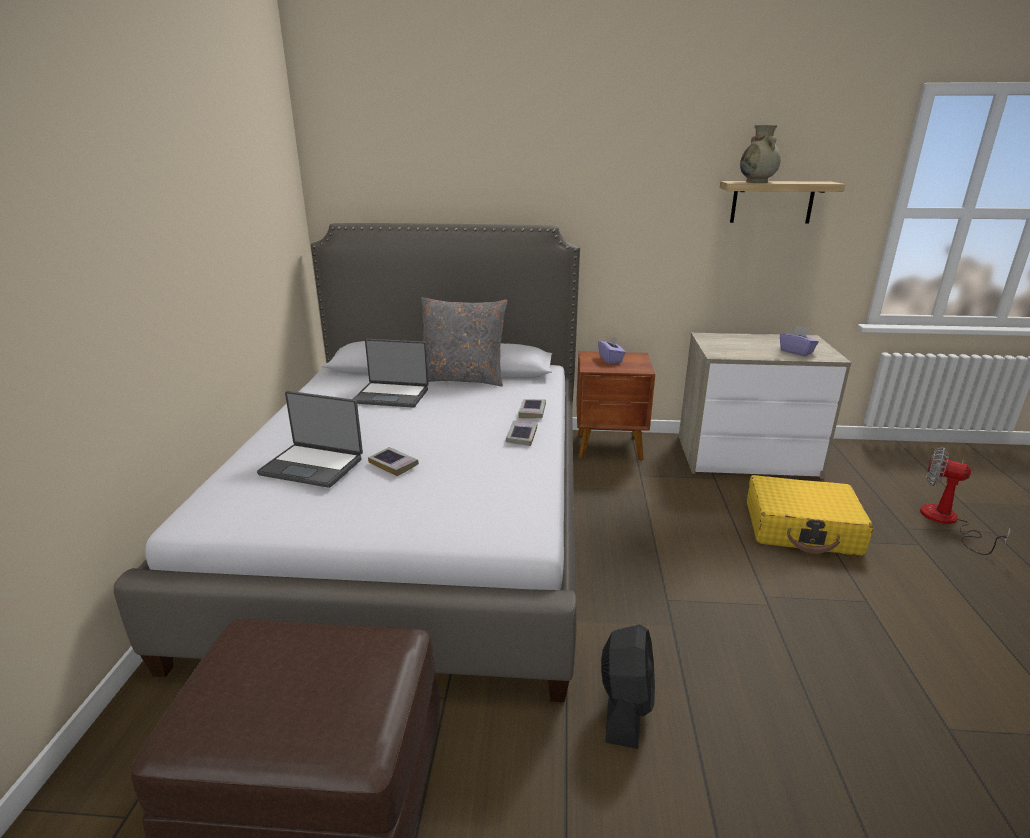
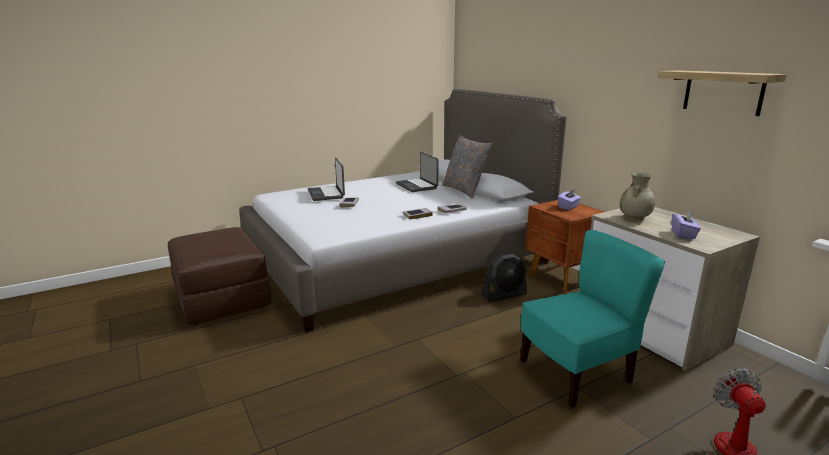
camera: 55 degrees right, 5 degrees down
black fan [601,624,655,749] -> black fan moved to [481,254,527,302]
beige vase [740,125,781,183] -> beige vase moved to [620,173,655,221]
yellow suitcase [747,475,873,556] -> turquoise chair [521,230,665,408]

